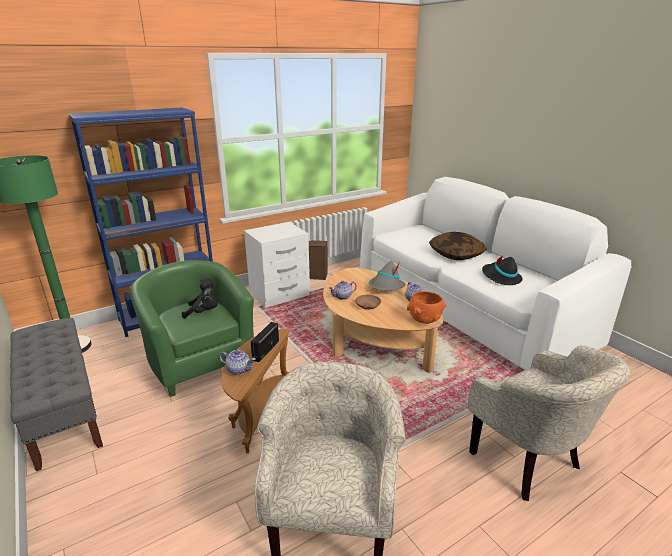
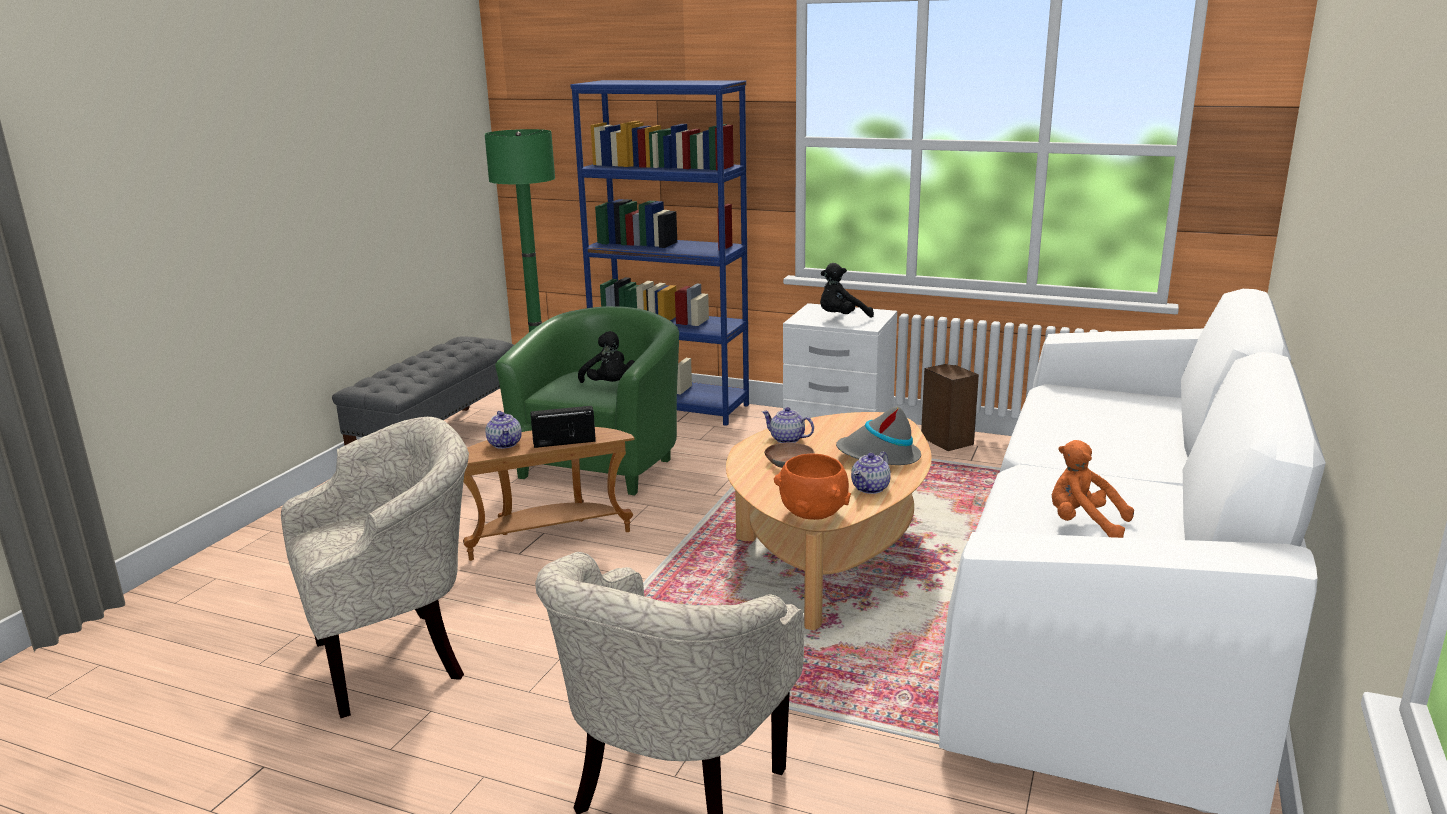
camera: 55 degrees right, 5 degrees down
pillow [429,232,487,260] -> none
black hat [482,256,523,285] -> orange plush toy [1052,440,1134,538]
none -> black plush toy [820,263,874,318]

